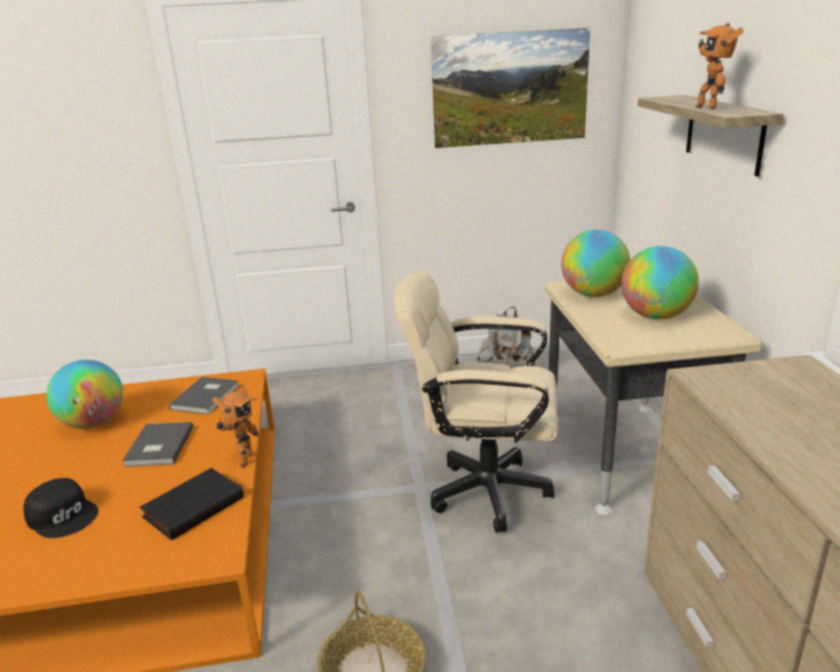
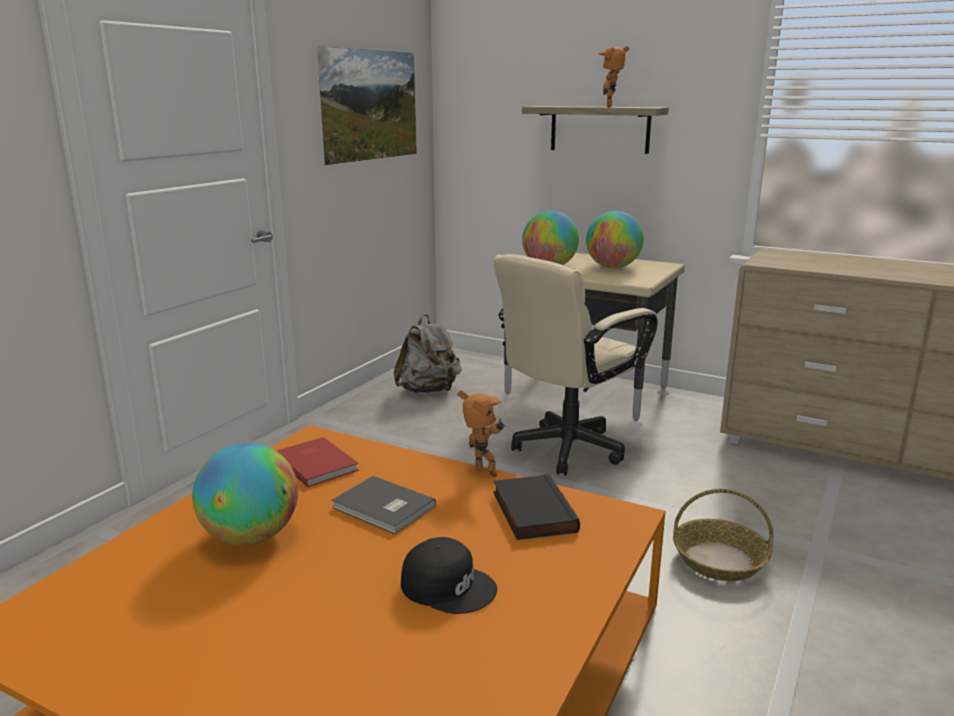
camera: 55 degrees left, 5 degrees down
black cap [23,478,98,538] -> black cap turned 45 degrees clockwise [401,537,497,614]
grey book [169,377,239,415] -> red book [277,437,359,487]
toy robot [696,23,744,109] -> toy robot turned 90 degrees clockwise [598,46,630,107]

